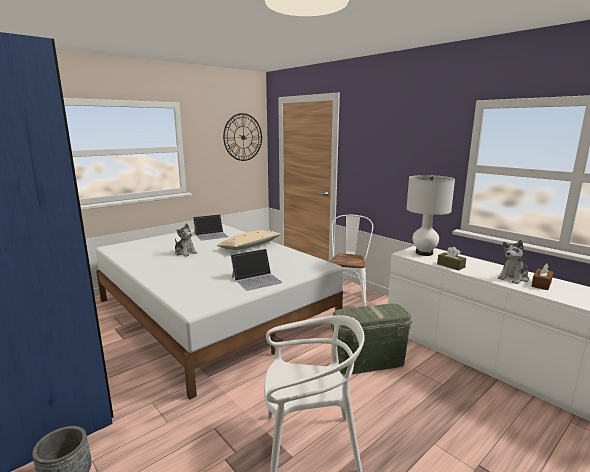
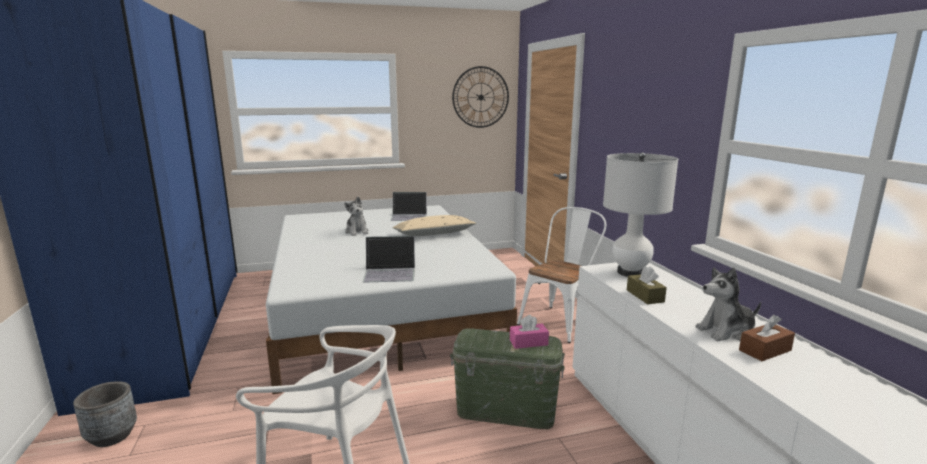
camera: 25 degrees right, 0 degrees up
none -> pink tissue box [510,315,549,349]

